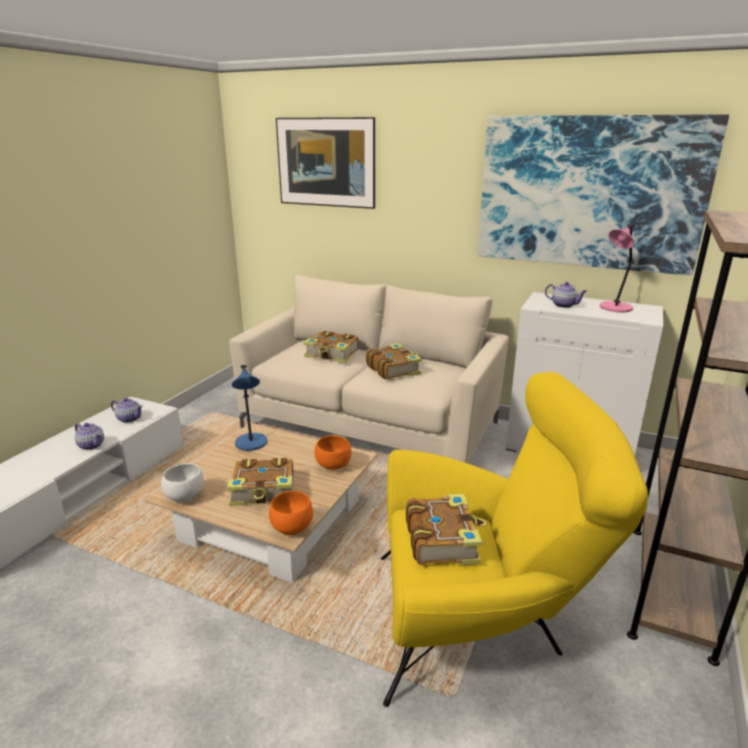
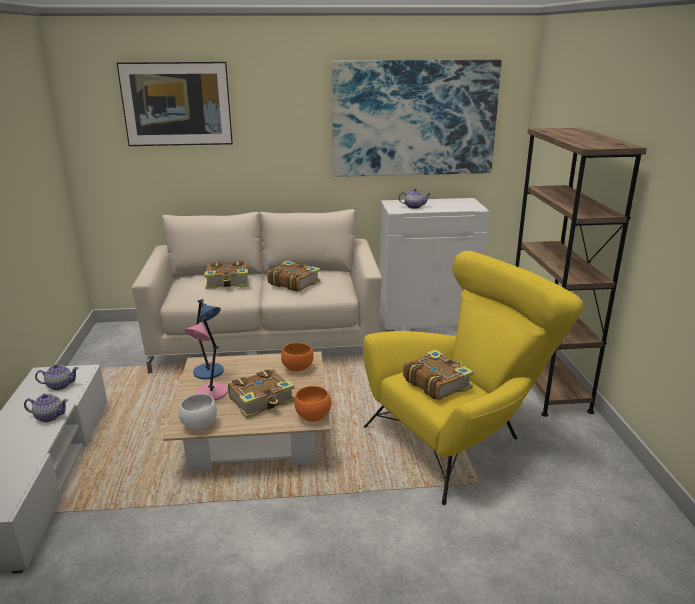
camera: 30 degrees left, 0 degrees up
pink table lamp [600,224,634,312] -> pink table lamp moved to [184,317,228,401]

